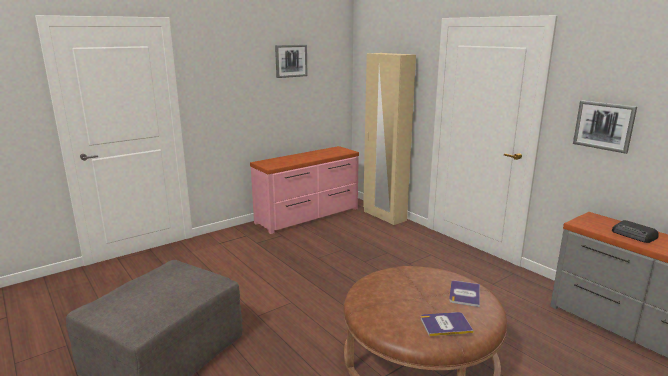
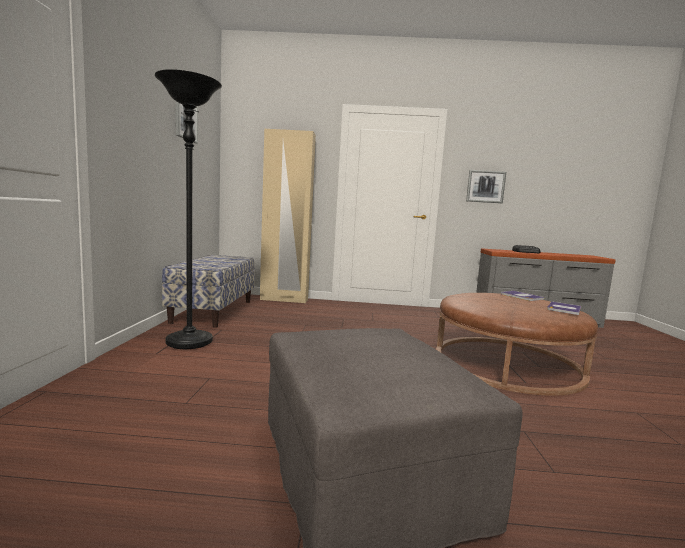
camera: 50 degrees left, 10 degrees down
pink dresser [250,146,359,234] -> bench [162,255,255,328]
none -> black floor lamp [155,69,222,349]

